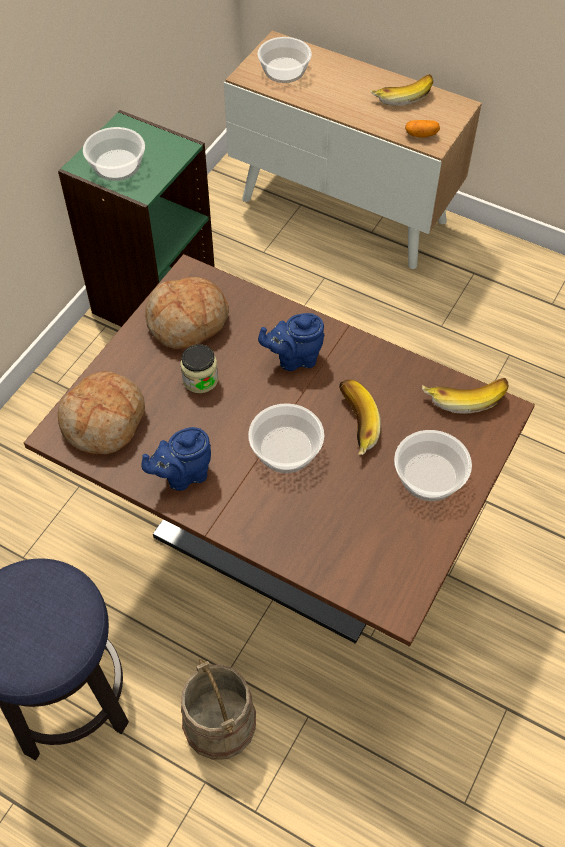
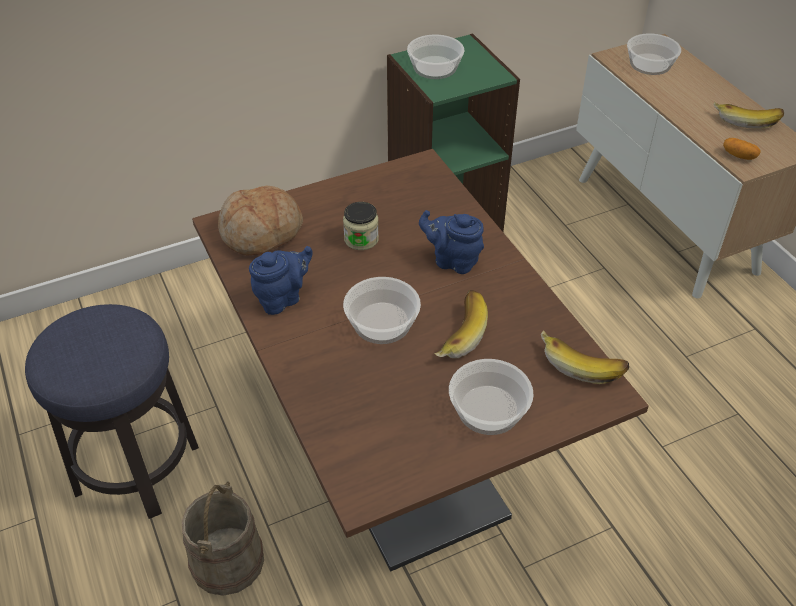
camera: 35 degrees right, 10 degrees down
blue teapot [141,427,211,491] -> blue teapot turned 135 degrees clockwise [249,246,313,315]
bread [145,277,229,349] -> none

